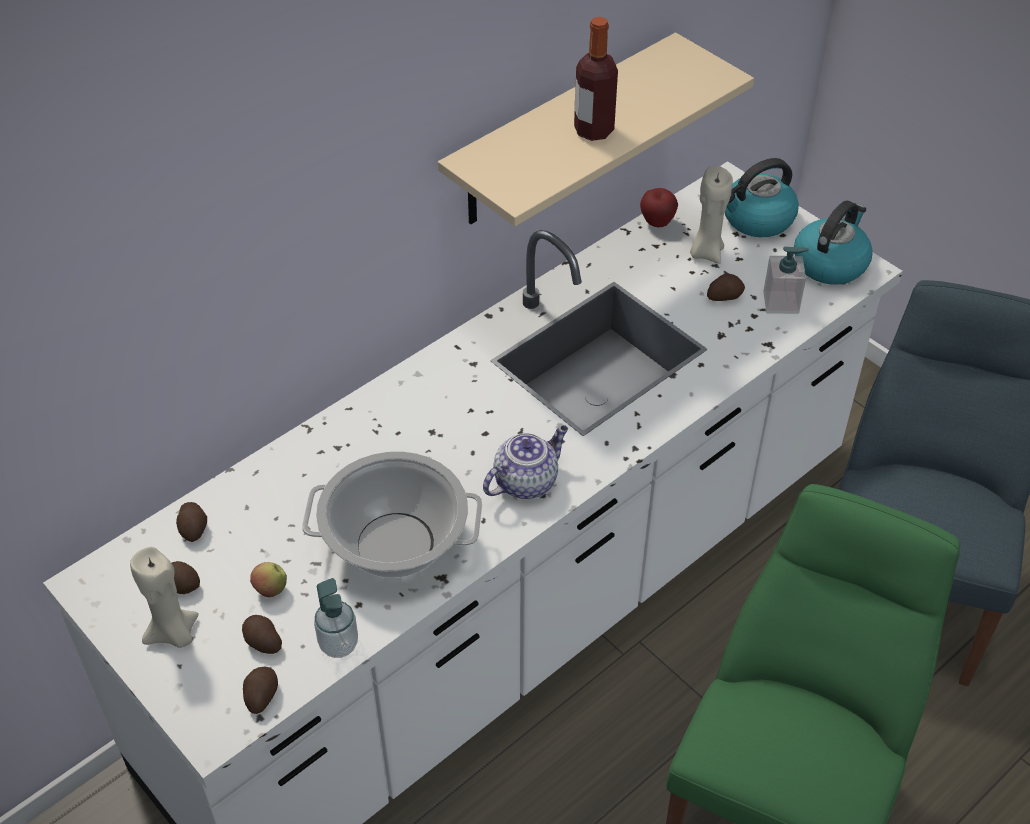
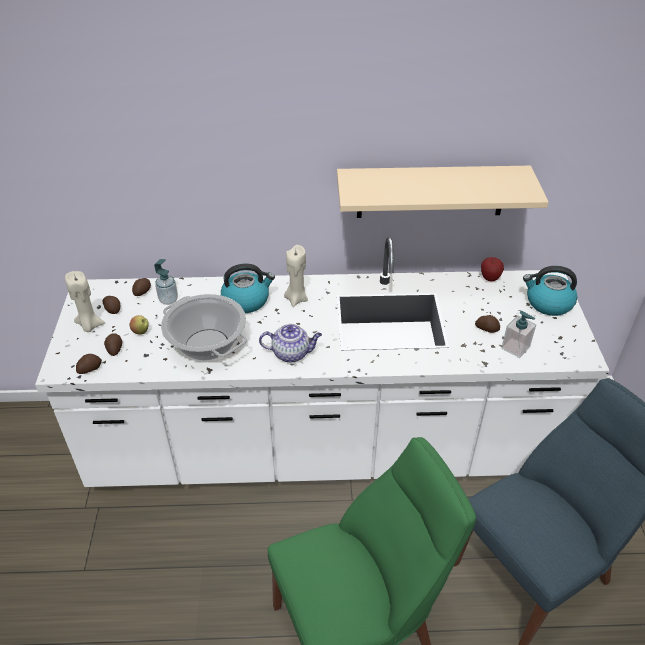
camera: 40 degrees right, 5 degrees down
soap dispenser [314,578,358,658] -> soap dispenser moved to [154,259,178,305]
bottle [574,17,618,141] -> none
beige candle [690,166,733,264] -> beige candle moved to [284,245,308,307]
kettle [794,200,873,284] -> kettle moved to [221,263,275,313]

